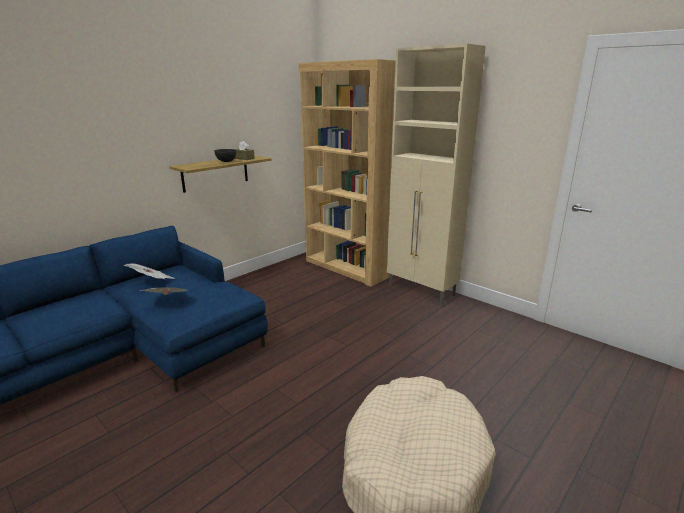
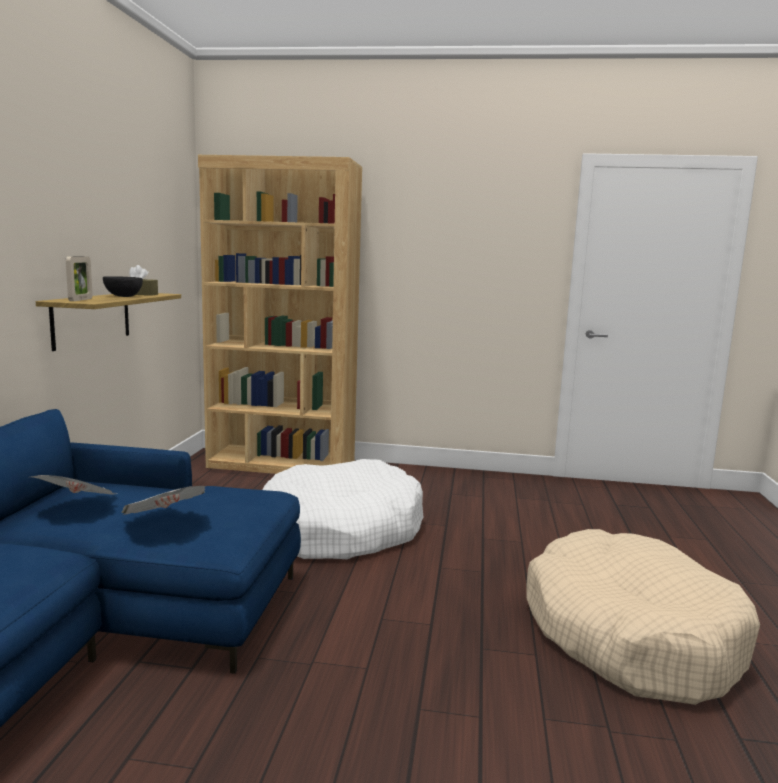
camera: 35 degrees left, 10 degrees down
beige cabinet [387,43,486,305] -> none
none -> picture frame [66,256,93,301]
none -> white dog bed [262,459,424,559]

